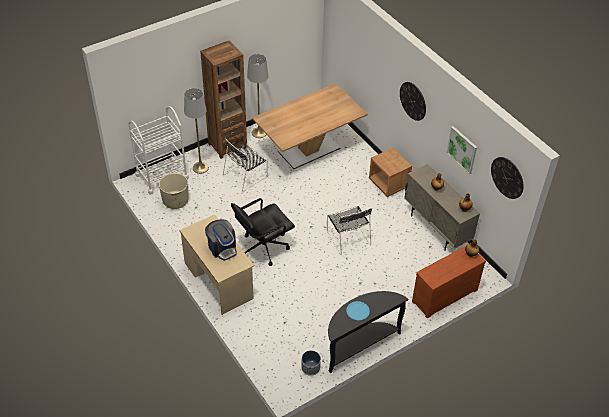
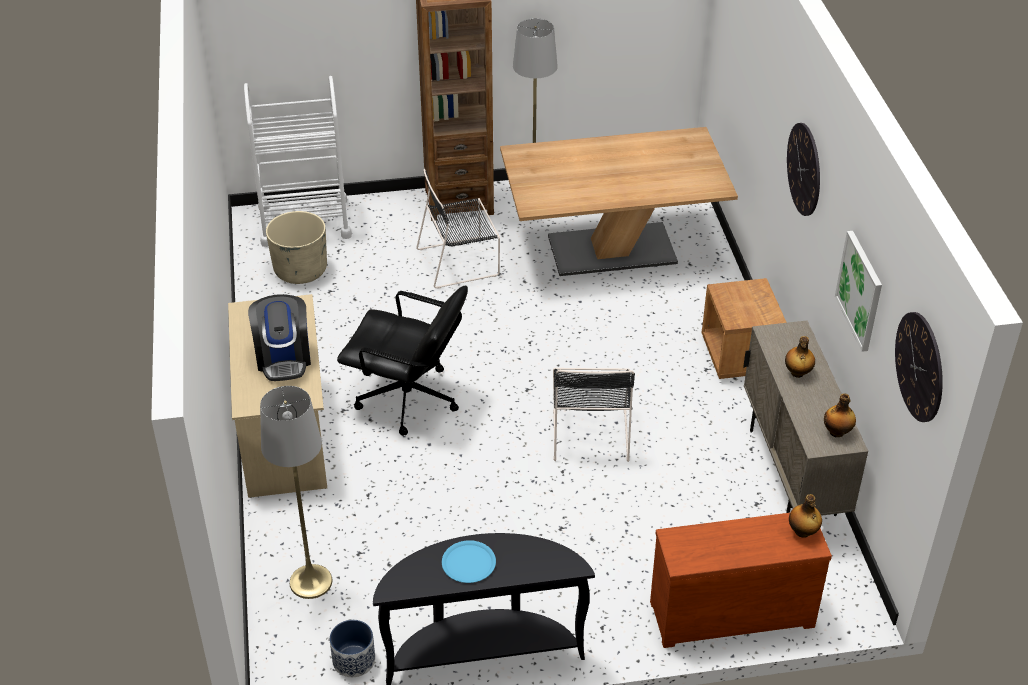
camera: 25 degrees right, 5 degrees down
grey floor lamp [184,88,209,174] -> grey floor lamp moved to [260,386,332,599]
black office chair [231,198,295,266] -> black office chair turned 150 degrees counterclockwise [337,285,468,435]

